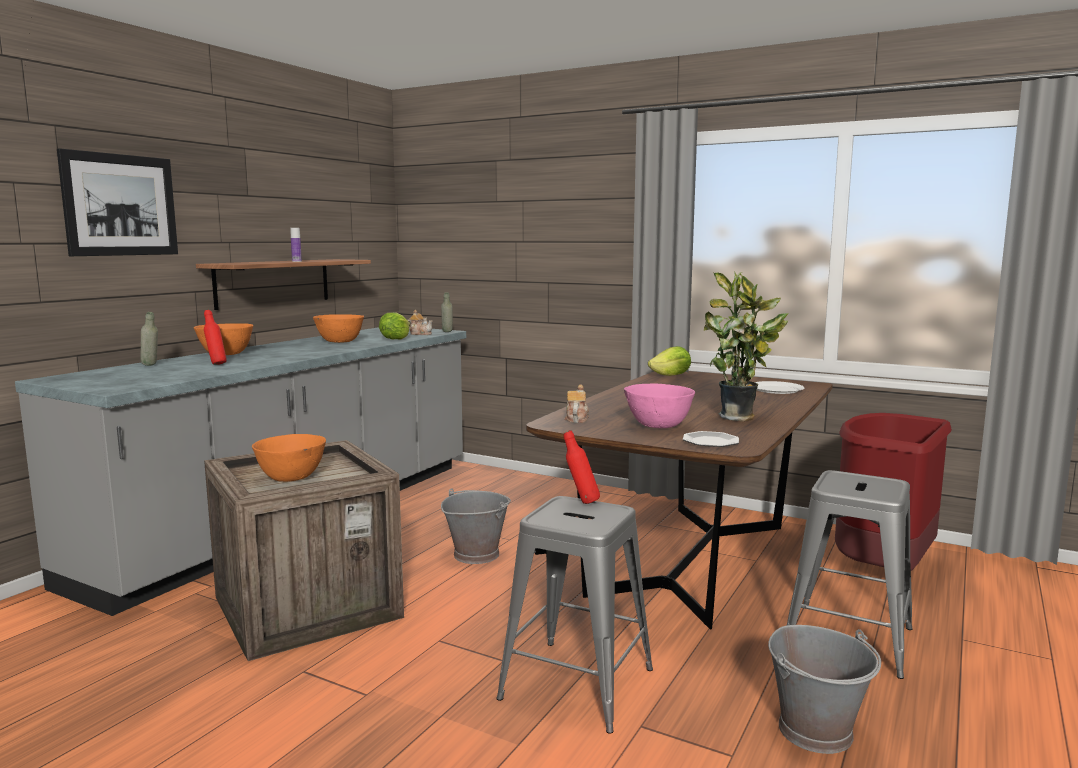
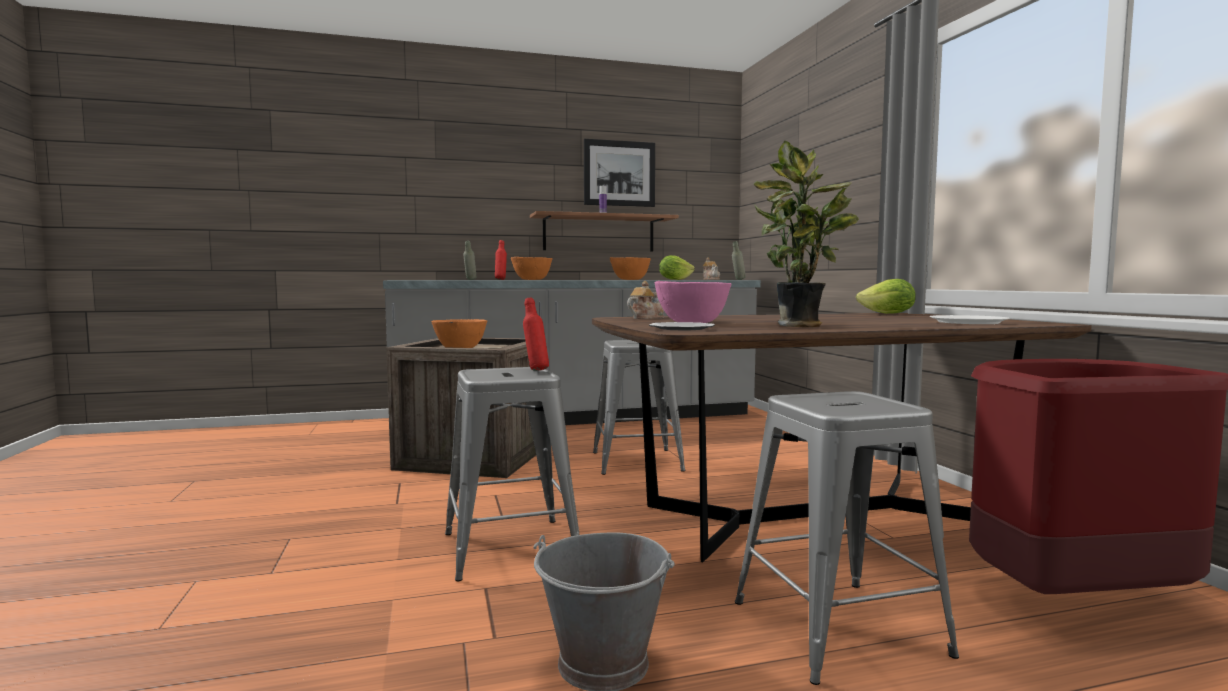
camera: 45 degrees right, 5 degrees down
picture [57,148,178,256] -> picture moved to [584,139,655,207]
grey bucket [441,488,511,564] -> grey stool [593,340,685,475]

